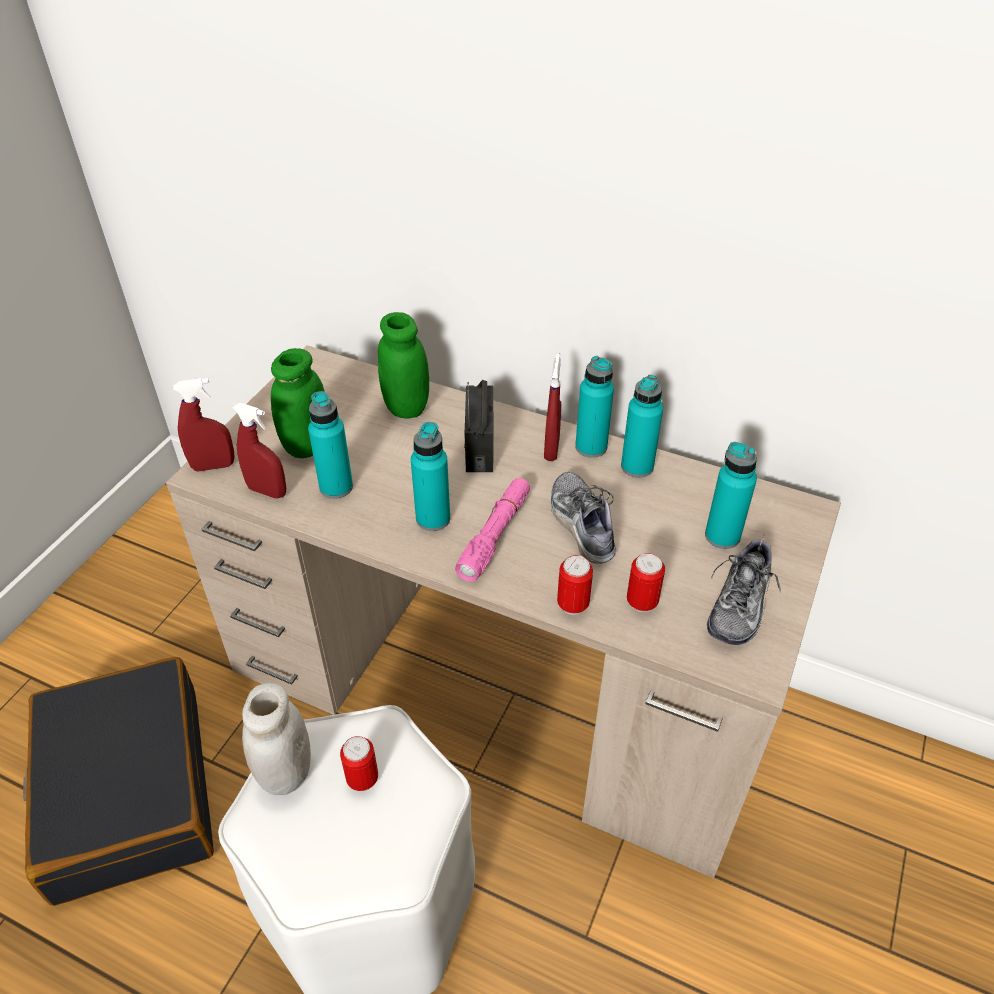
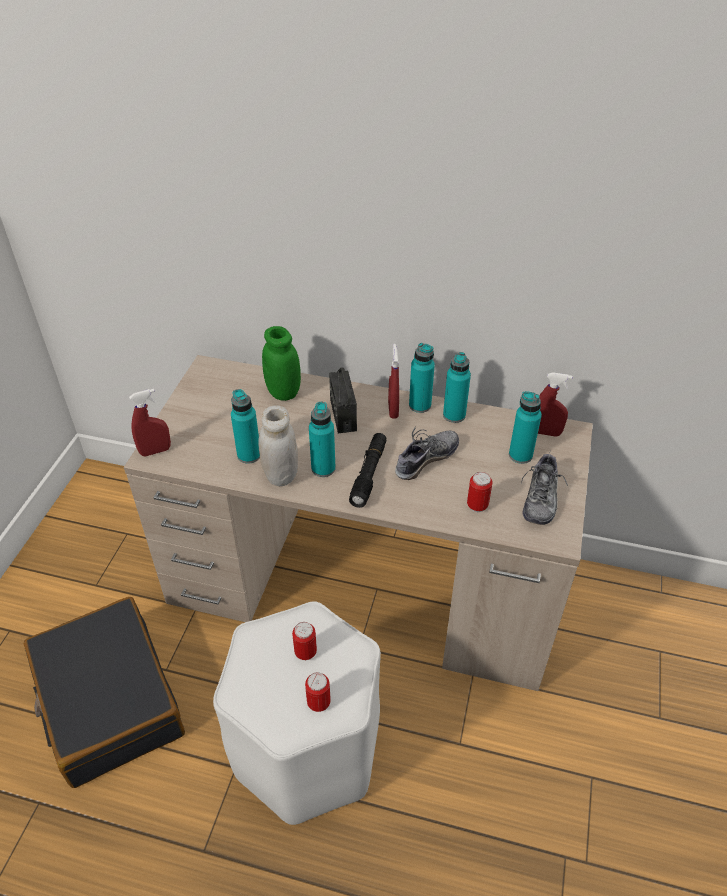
camera: 10 degrees left, 0 degrees up
red spray bottle [233,403,286,499] -> red spray bottle moved to [538,372,572,437]
white jar [242,683,311,795] -> white jar moved to [258,406,298,486]
green jar [271,348,325,458] -> none
pink flashlight [455,478,530,582] -> black flashlight [349,433,386,508]
shoe [551,472,616,564] -> shoe turned 75 degrees clockwise [395,427,459,480]
can [557,555,593,615] -> can moved to [305,672,331,712]

